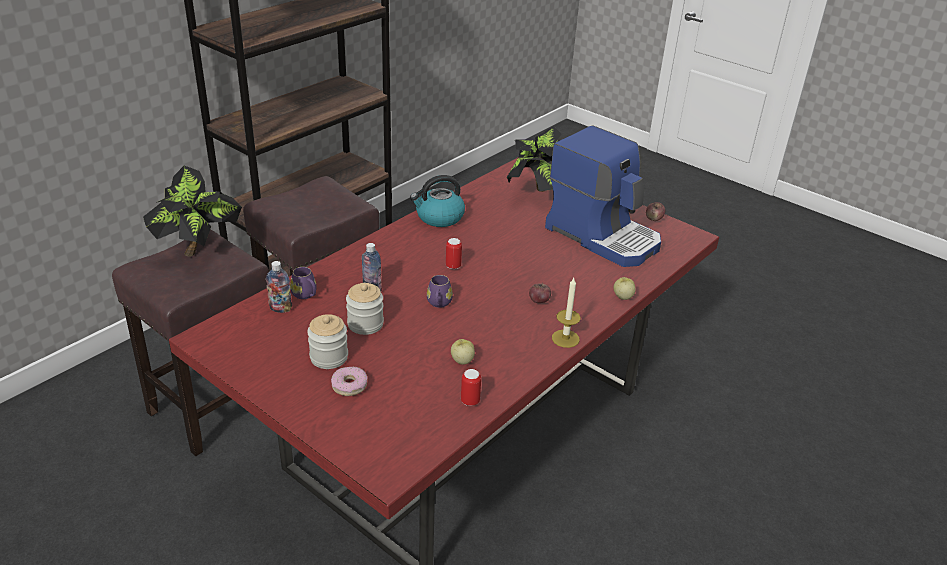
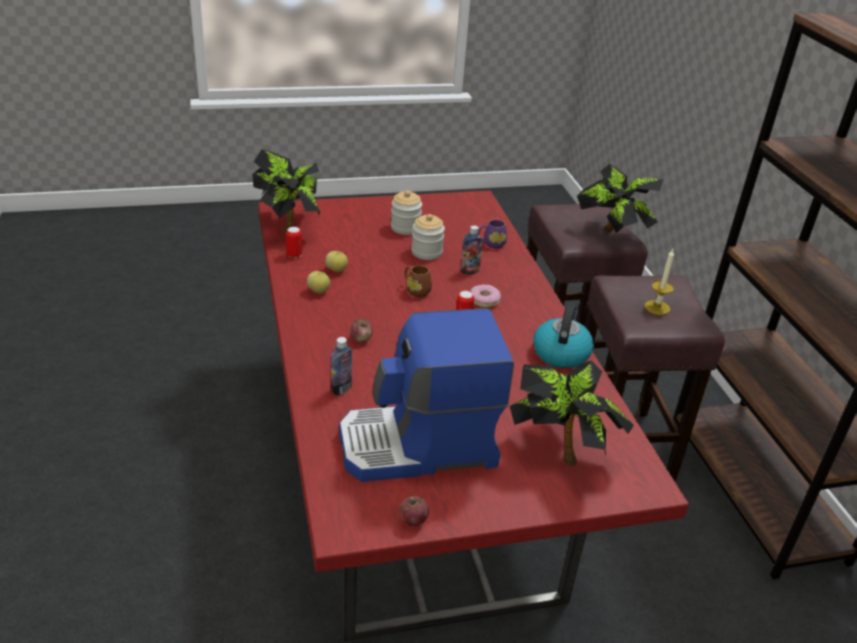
camera: 125 degrees right, 0 degrees up
bottle [266,261,292,313] -> bottle moved to [331,337,352,395]
donut [331,367,368,396] -> donut moved to [470,284,501,307]
purple mug [427,275,453,308] -> brown mug [405,265,432,297]
candle [552,278,581,348] -> candle moved to [644,249,674,315]
apple [614,277,636,300] -> apple moved to [307,271,330,294]
none -> potted plant [252,149,320,234]

